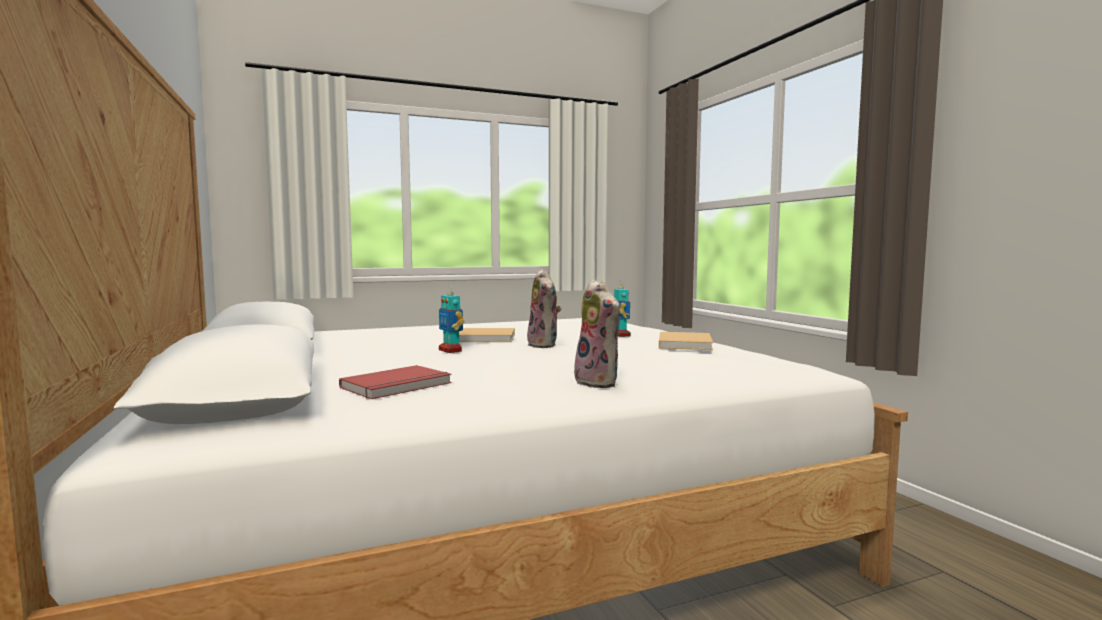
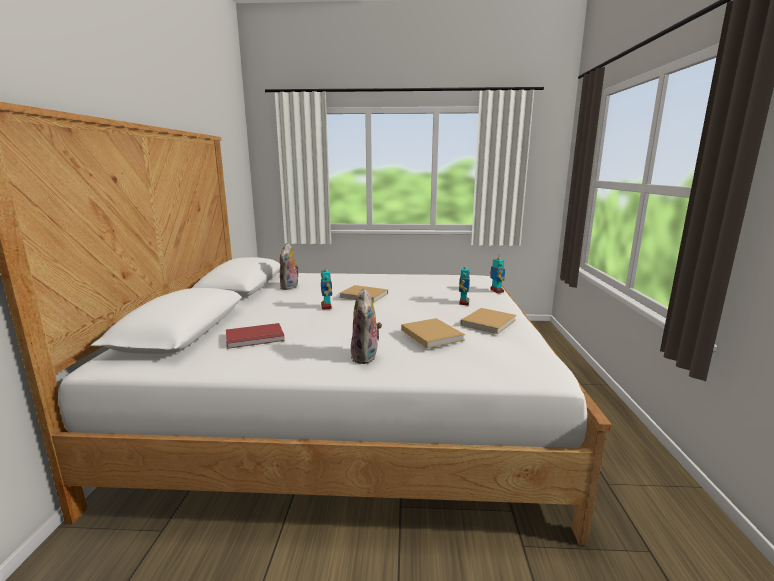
camera: 25 degrees right, 10 degrees up
plush toy [525,269,561,348] -> plush toy moved to [280,243,299,290]
none -> beige book [401,318,465,348]
none -> toy robot [490,257,505,293]

